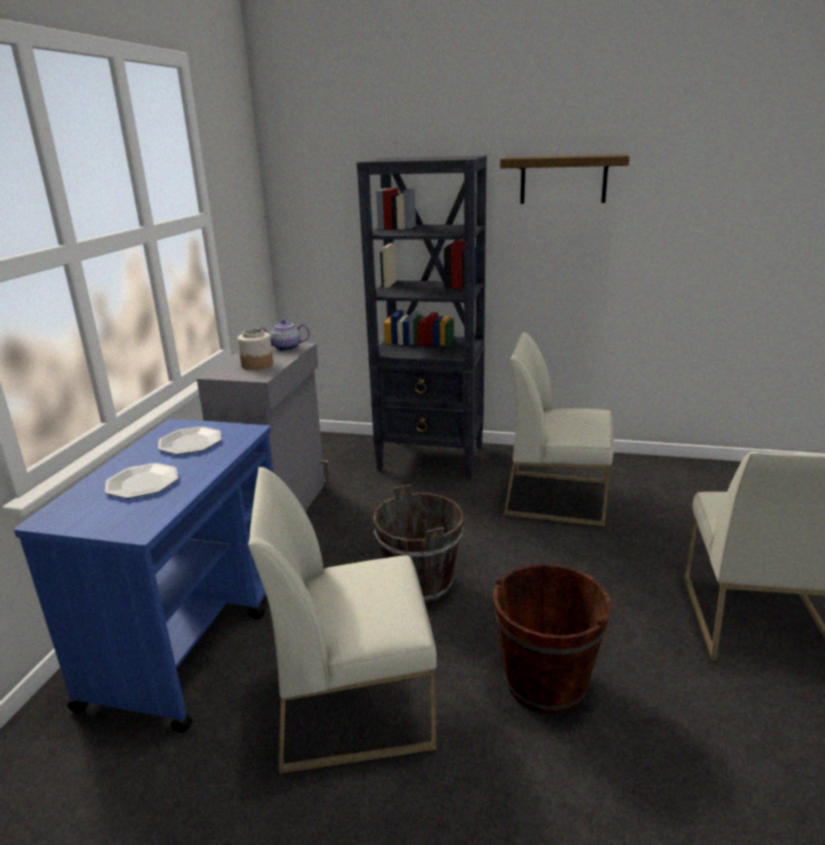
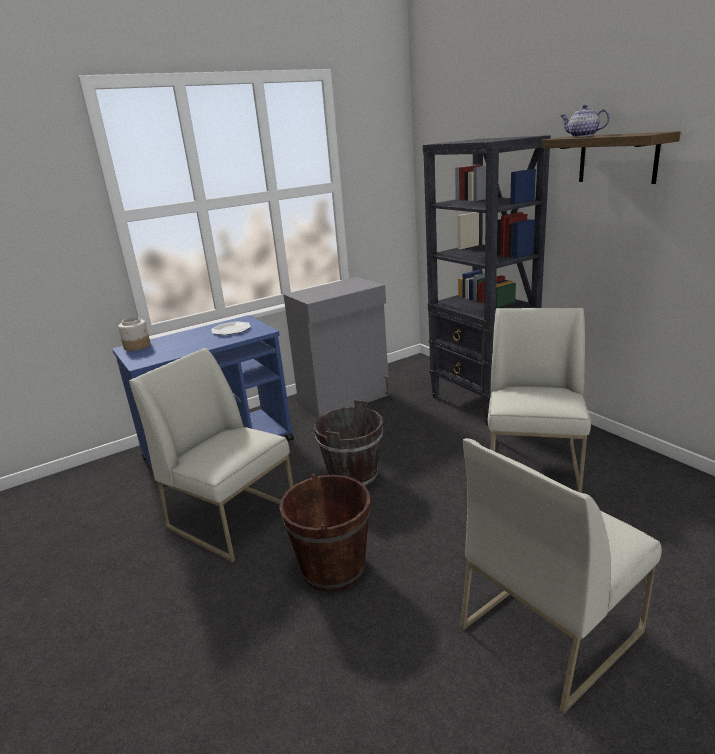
camera: 45 degrees right, 0 degrees up
plate [105,463,179,499] -> none
jar [237,329,273,370] -> jar moved to [118,317,151,351]
teapot [260,320,310,351] -> teapot moved to [560,105,610,137]
white chair [504,332,614,526] -> white chair turned 45 degrees clockwise [488,308,591,493]

